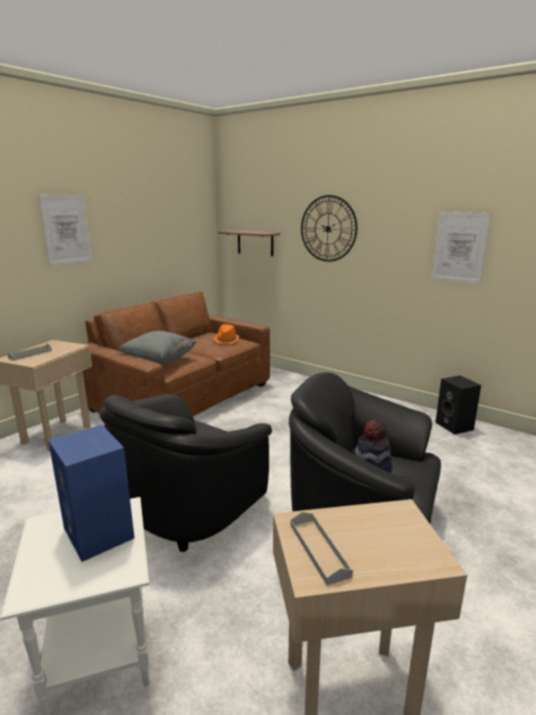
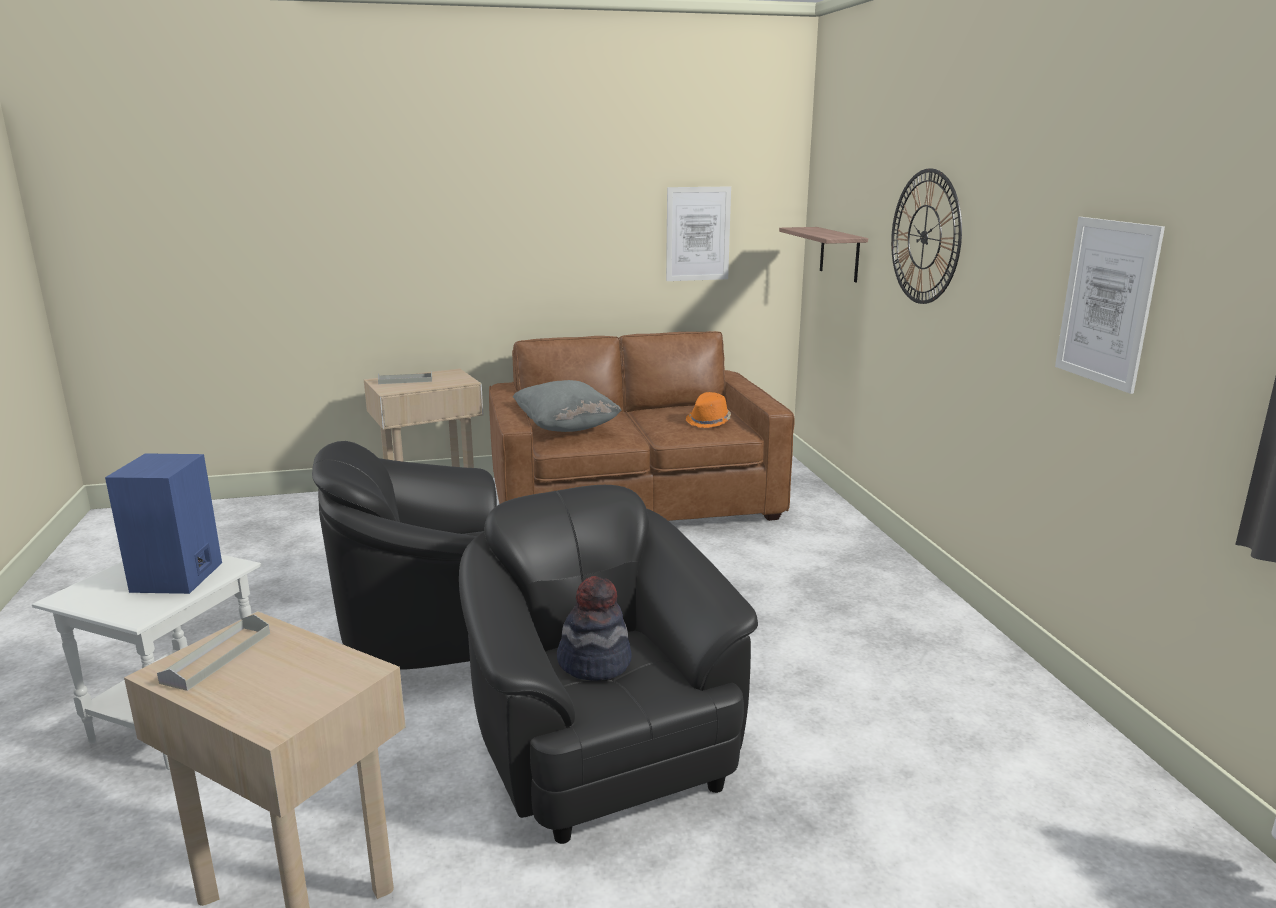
camera: 40 degrees right, 0 degrees up
picture [38,195,92,266] -> picture moved to [666,186,731,281]
black speaker [435,376,481,434] -> none

